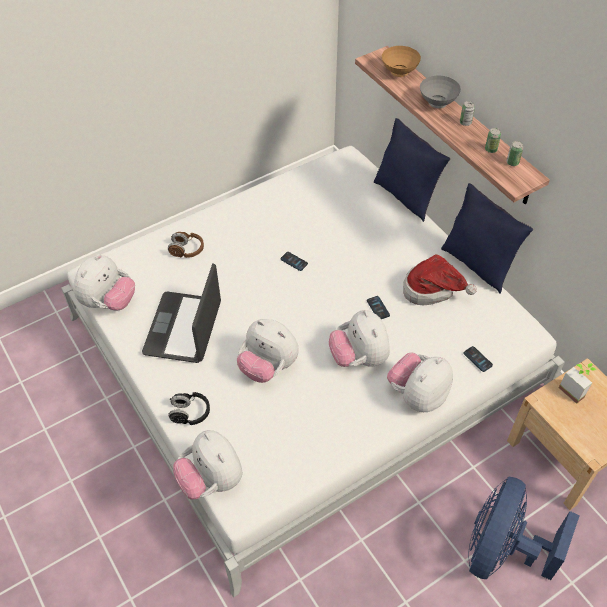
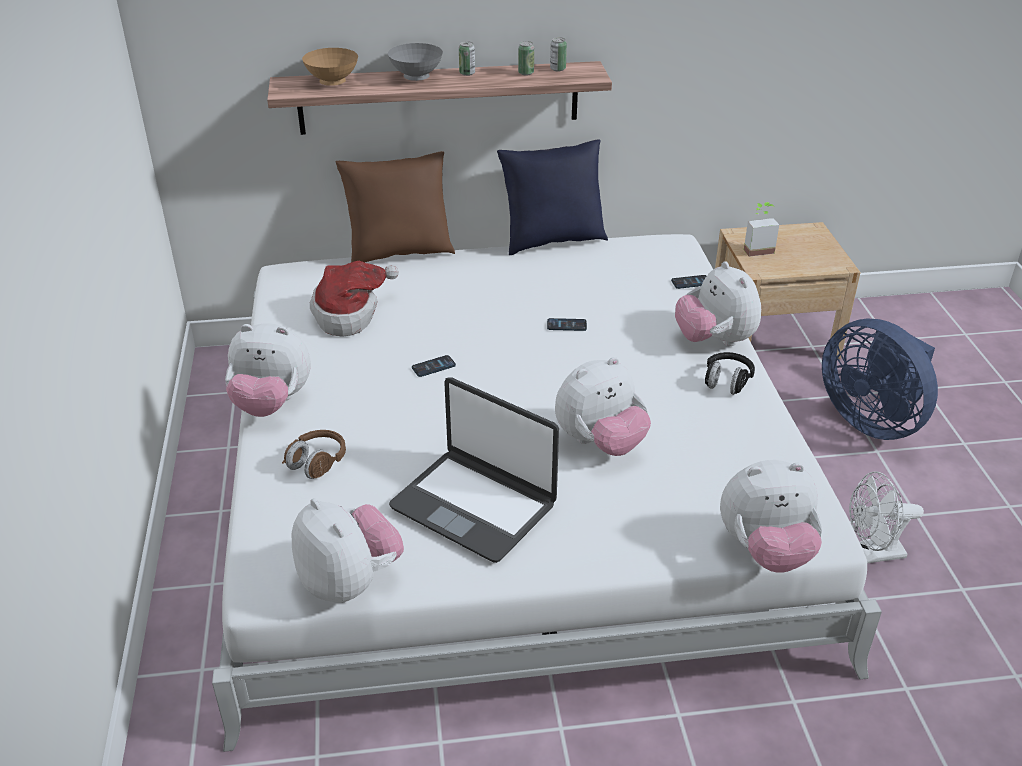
camera: 65 degrees left, 15 degrees down
black headphones [168,392,210,425] -> black headphones moved to [705,352,755,395]
plush toy [329,310,390,367] -> plush toy moved to [225,323,311,417]
blue pillow [374,118,450,222] -> brown pillow [335,151,455,262]
hat [403,254,477,305] -> hat moved to [310,261,399,337]
none -> white fan [849,471,924,563]

